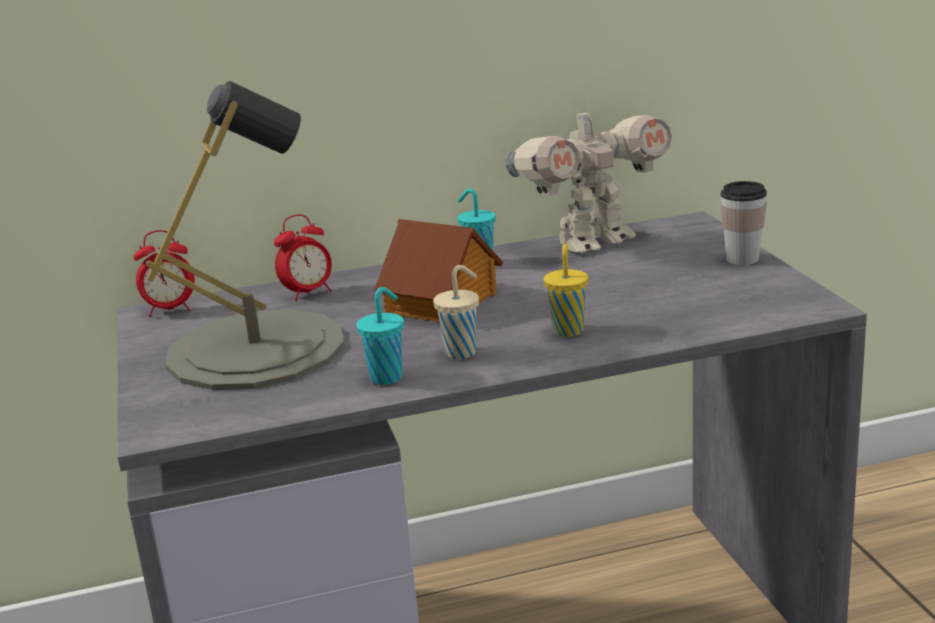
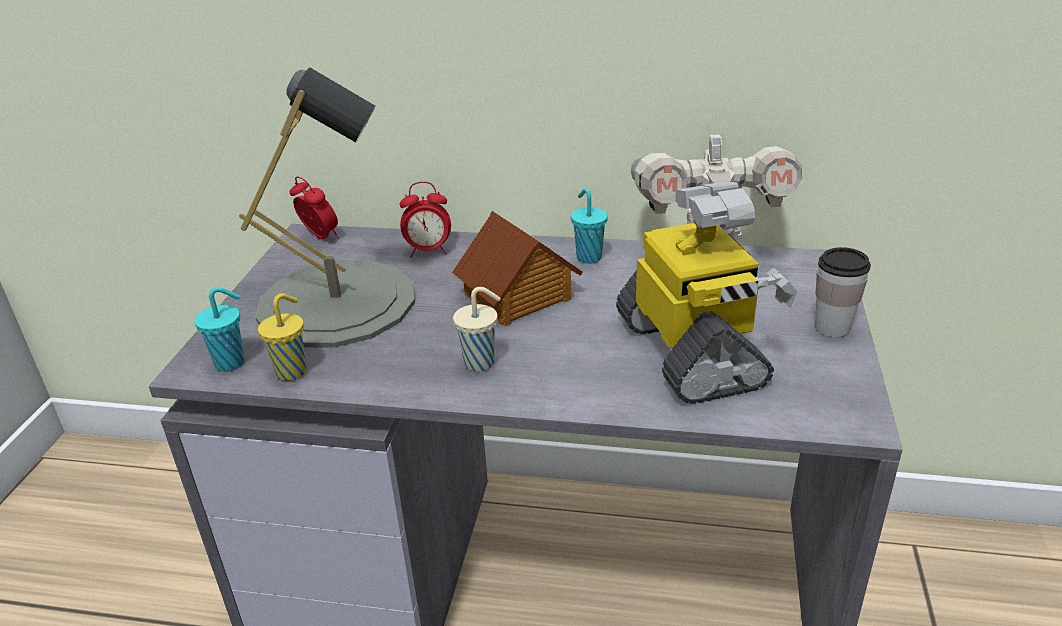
camera: 25 degrees right, 10 degrees up
alarm clock [134,230,195,317] -> alarm clock turned 150 degrees counterclockwise [290,176,340,240]
turquoise cup [356,287,404,385] -> turquoise cup moved to [194,287,245,371]
yellow cup [544,244,588,337] -> yellow cup moved to [258,294,306,381]
none -> toy robot [616,182,797,404]

